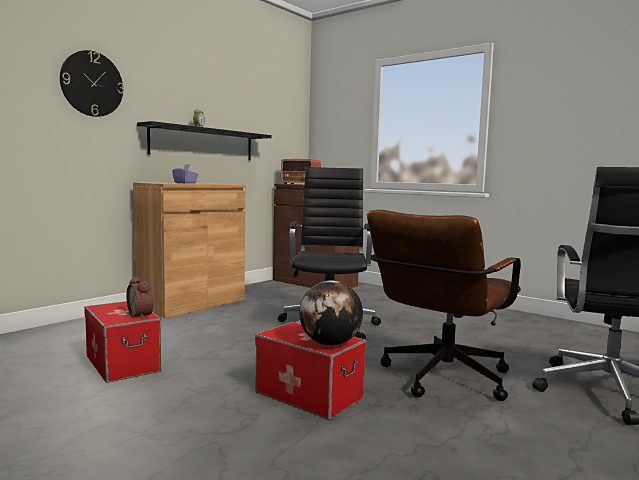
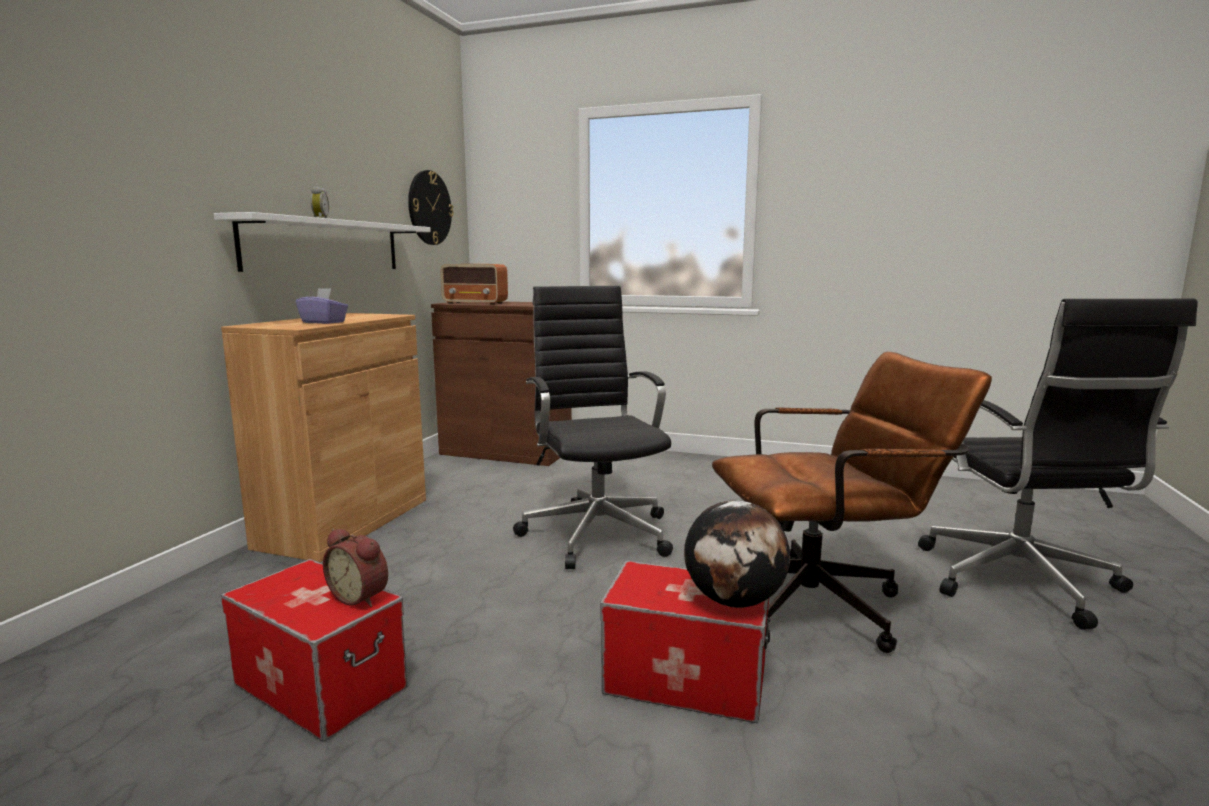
camera: 20 degrees left, 5 degrees up
wall clock [60,50,124,117] -> wall clock moved to [408,170,454,245]
black shelf [137,121,272,160] -> white shelf [214,212,431,272]
brown office chair [367,210,521,401] -> brown office chair turned 120 degrees counterclockwise [712,352,992,653]

